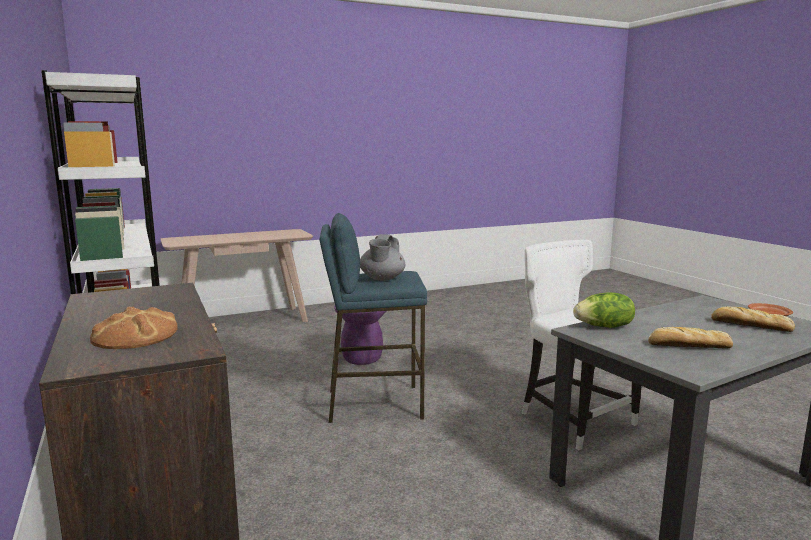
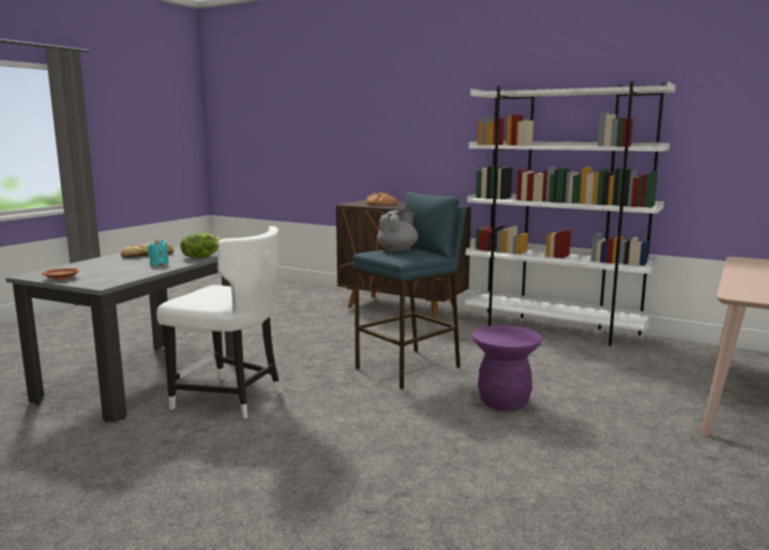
camera: 145 degrees right, 0 degrees up
grey teapot [360,234,405,281] -> grey teapot turned 60 degrees clockwise [377,210,418,251]
bread [711,306,795,332] -> none
none -> turquoise candle [148,239,169,266]

